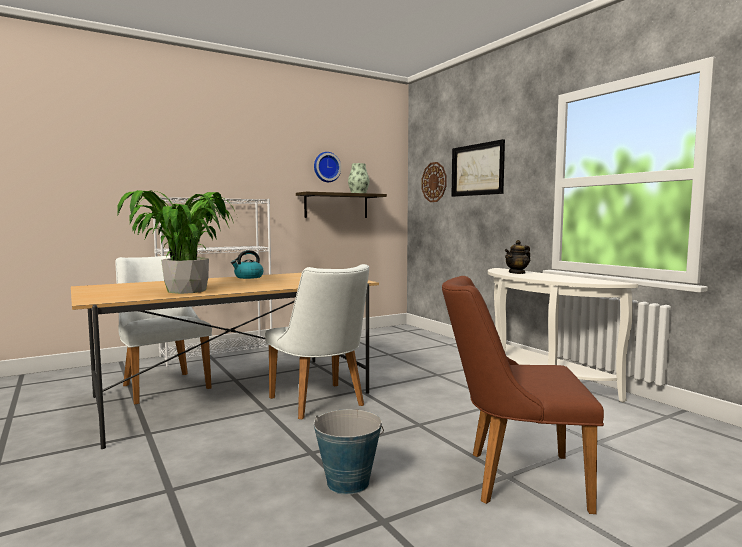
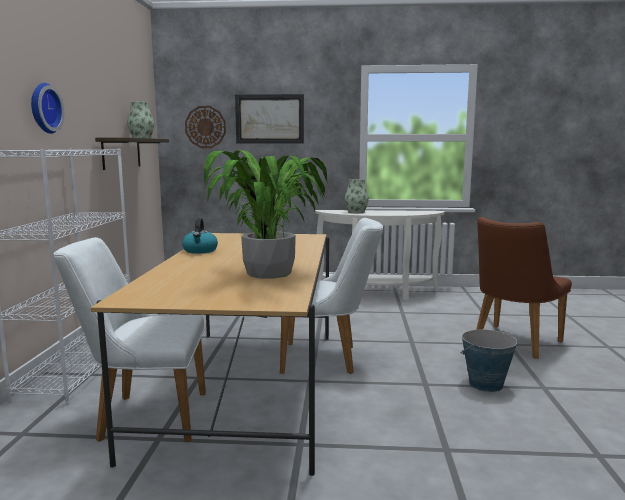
camera: 55 degrees left, 5 degrees up
wall clock [314,152,341,182] -> wall clock moved to [31,83,65,134]
teapot [505,240,530,274] -> vase [345,179,369,213]

